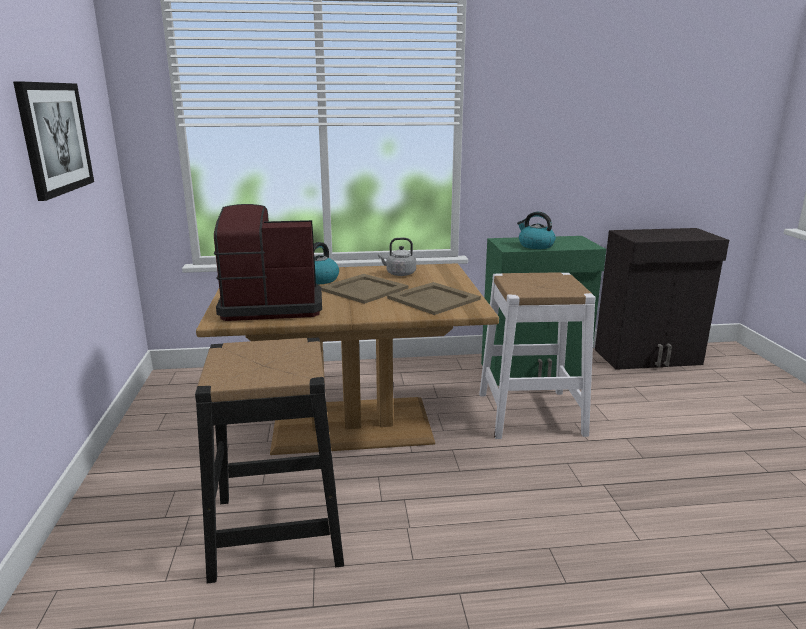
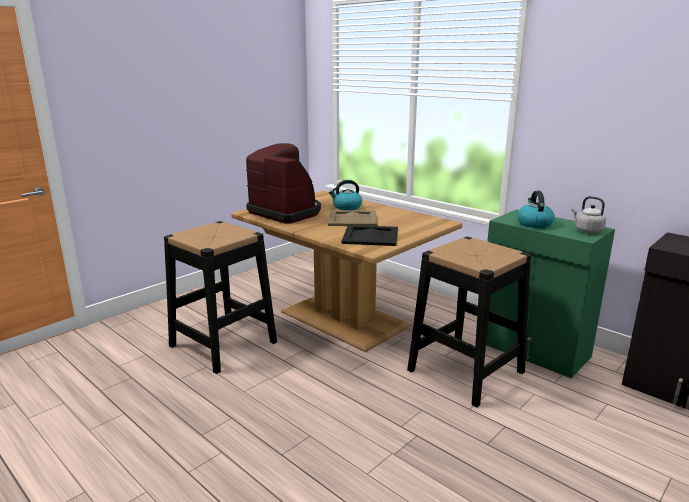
camera: 50 degrees right, 0 degrees up
picture [13,81,94,201] -> none
grey kettle [378,238,416,276] -> grey kettle moved to [571,196,606,233]
beige tray [387,282,481,315] -> black tray [341,225,398,246]
white stool [479,272,596,439] -> black stool [407,236,531,407]

